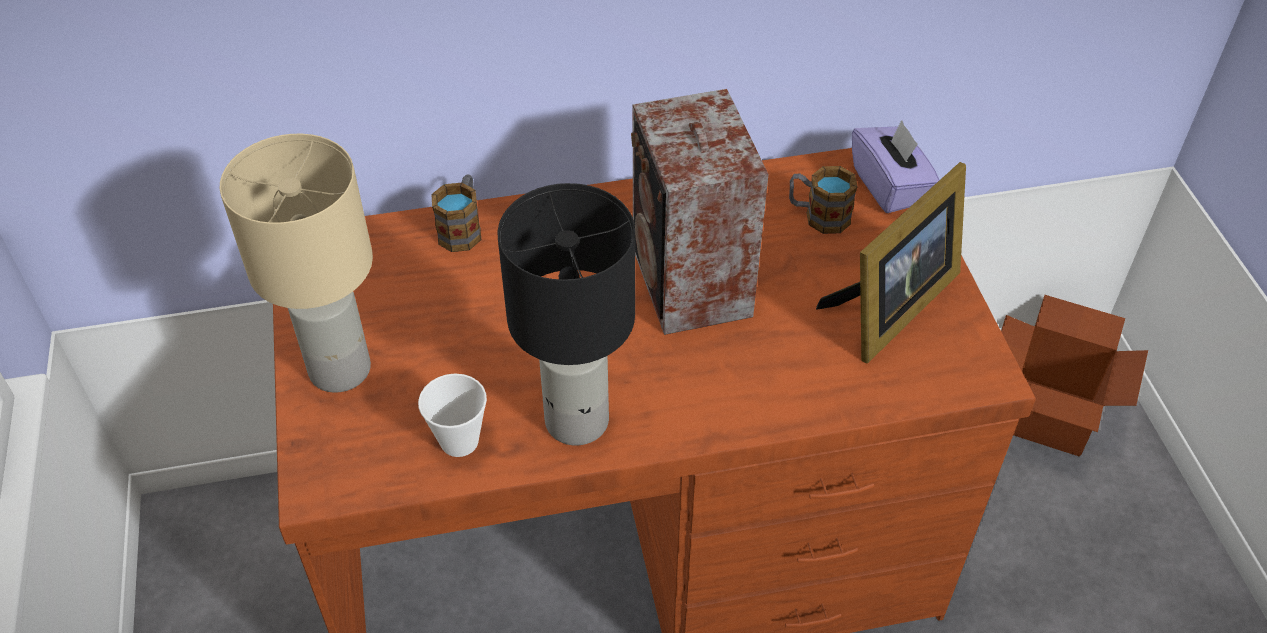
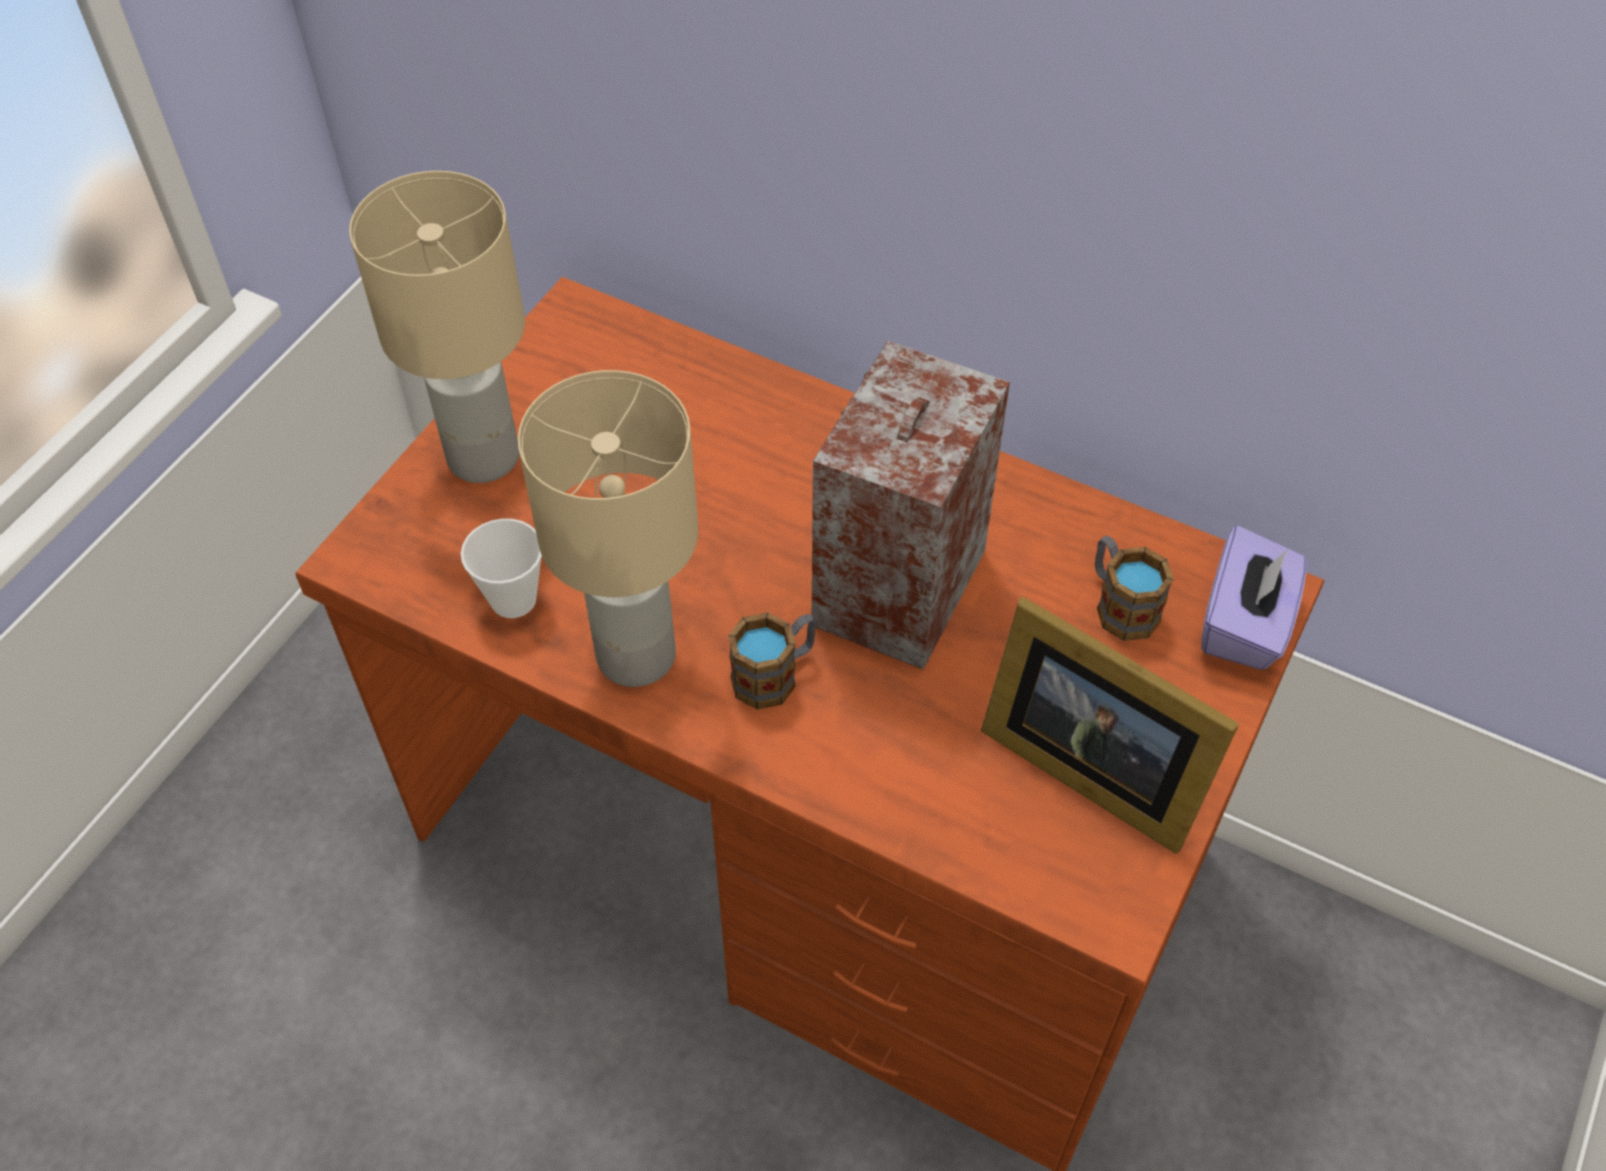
camera: 40 degrees right, 5 degrees up
mug [431,175,481,252] -> mug moved to [728,613,816,709]
black table lamp [498,183,635,445] -> beige table lamp [518,370,698,687]
picture frame [816,162,966,363] -> picture frame turned 45 degrees clockwise [981,597,1239,854]
cardboard box [1001,295,1148,457] -> none

